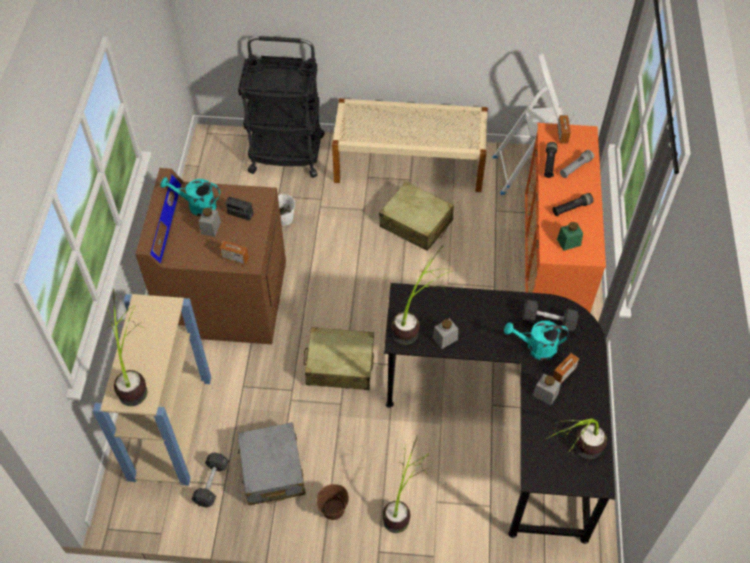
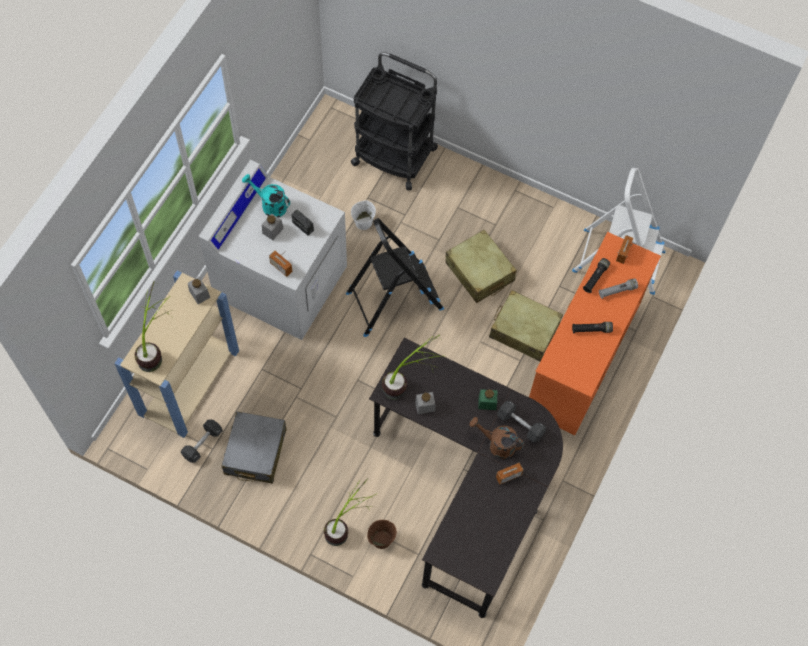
camera: 20 degrees right, 10 degrees up
brown washing machine [135,168,286,344] -> white washing machine [198,160,347,340]
beige suitcase [304,327,374,390] -> beige suitcase moved to [489,290,563,361]
brown bucket [317,484,349,520] -> brown bucket moved to [367,520,397,549]
beige bench [332,98,488,192] -> none
turquoise watering can [504,321,569,360] -> brown watering can [469,417,524,459]
grey jar [532,374,561,406] -> grey jar moved to [188,277,210,304]
potted plant [546,418,607,459] -> none
green jar [557,222,583,251] -> green jar moved to [478,389,498,410]
none -> black step ladder [346,218,444,337]

